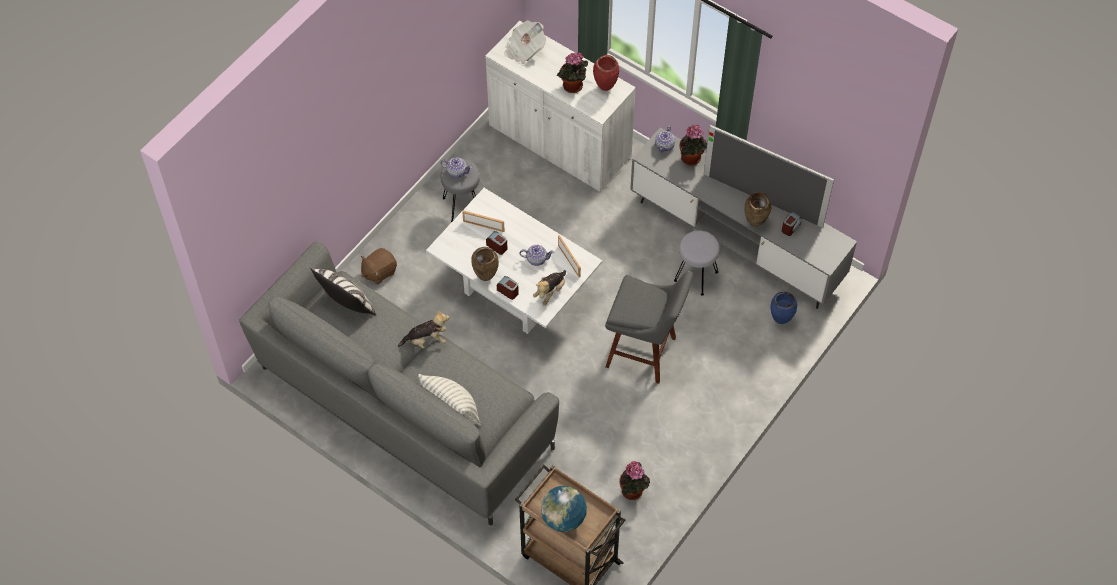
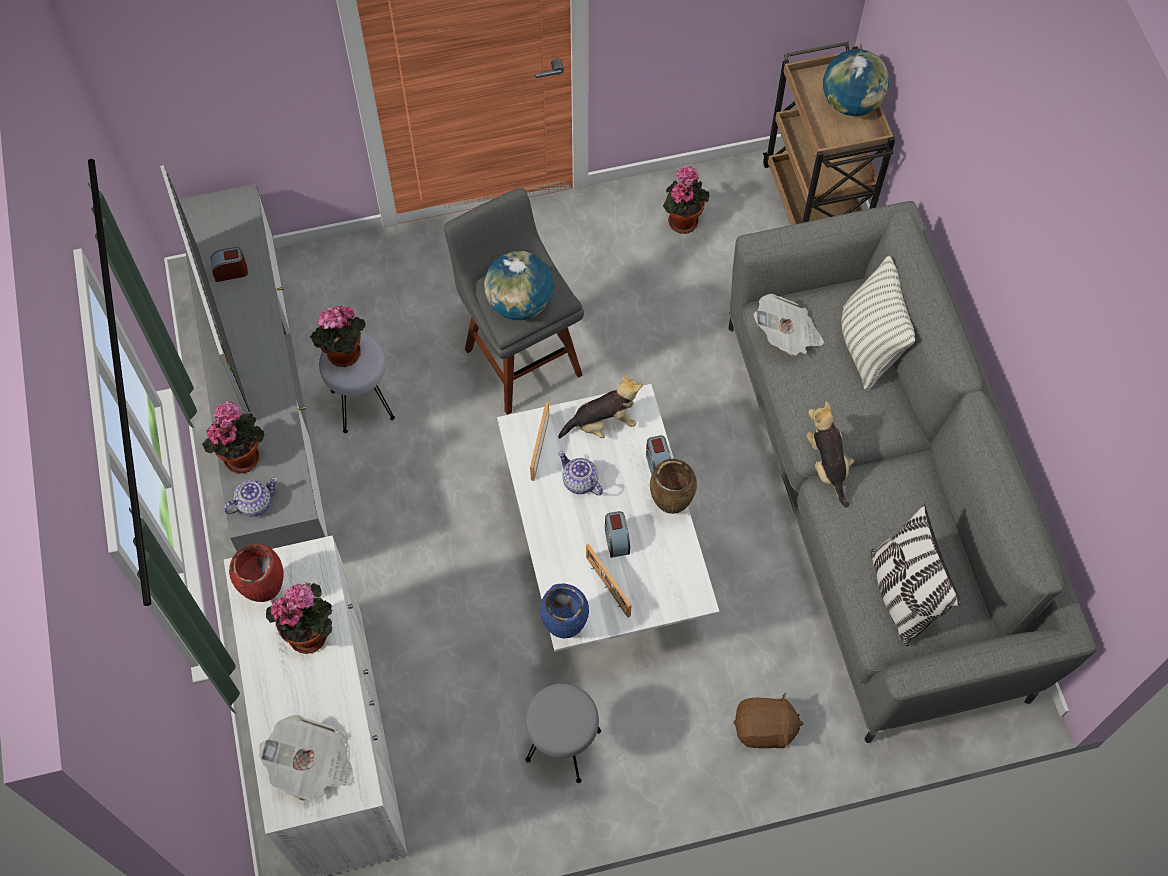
camera: 140 degrees left, 5 degrees up
plush toy [398,309,450,349] -> plush toy turned 45 degrees clockwise [807,401,854,508]
teapot [441,157,472,178] -> none
brown vase [744,192,772,227] -> none
blue vase [770,292,797,324] -> blue vase moved to [540,584,589,638]
none -> potted plant [309,305,366,367]
none -> globe [484,251,553,320]
none -> newspaper [753,294,824,356]

